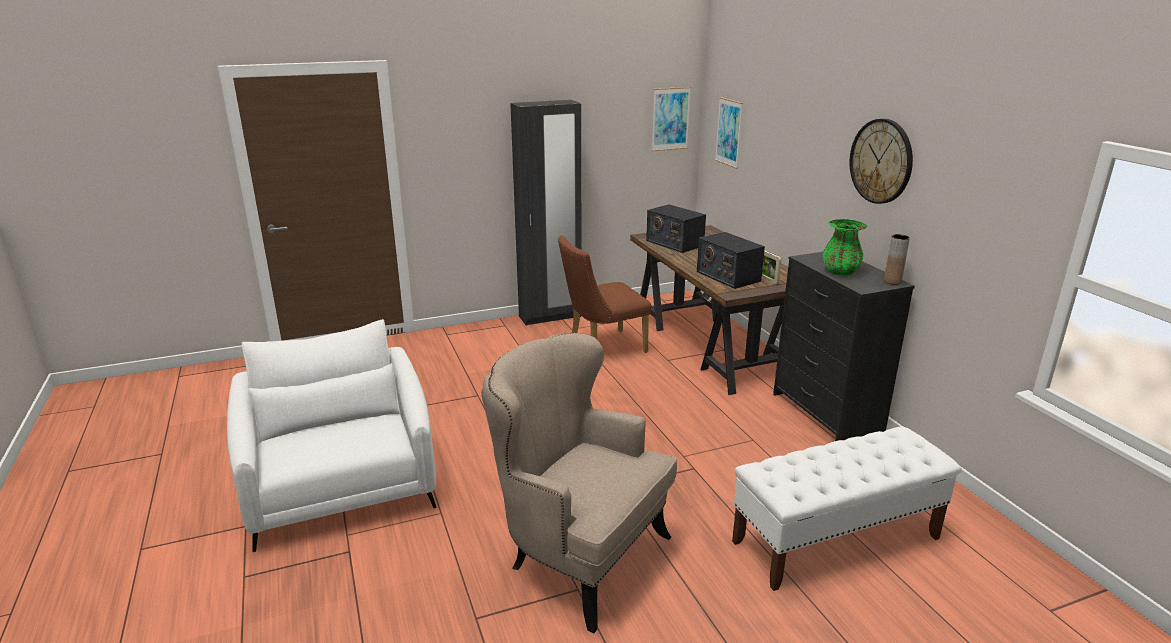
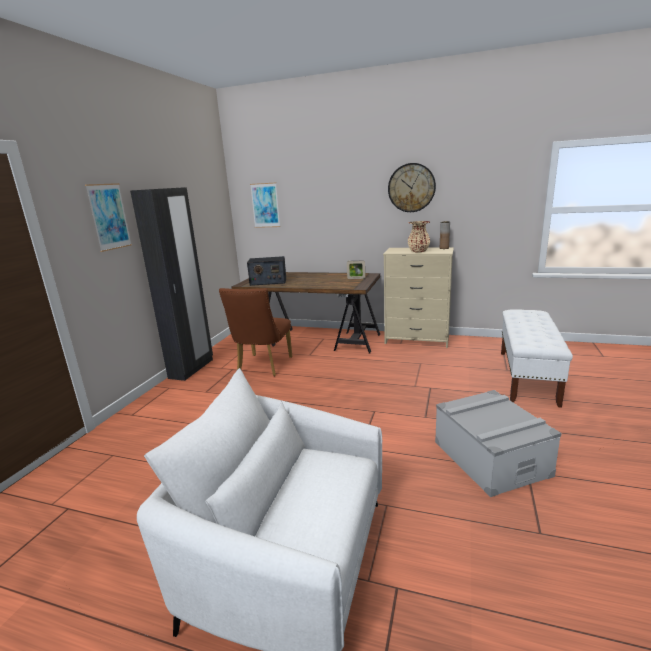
camera: 50 degrees left, 5 degrees down
beige armchair [481,333,677,633] -> grey storage box [435,390,561,497]
picture [652,87,691,152] -> picture moved to [85,183,132,252]
radio [697,232,765,289] -> none
black dresser [773,252,915,441] -> beige dresser [383,247,454,348]
green vase [823,219,867,275] -> beige vase [408,221,430,252]

